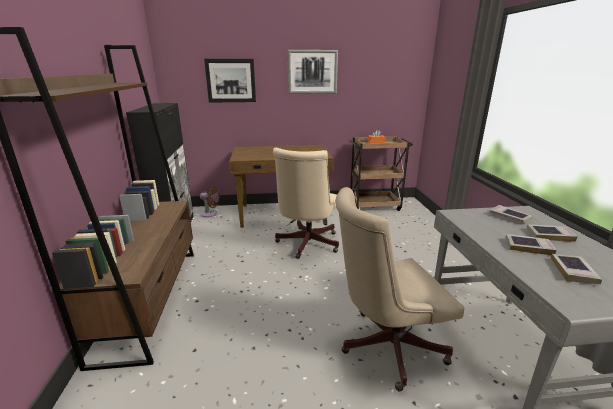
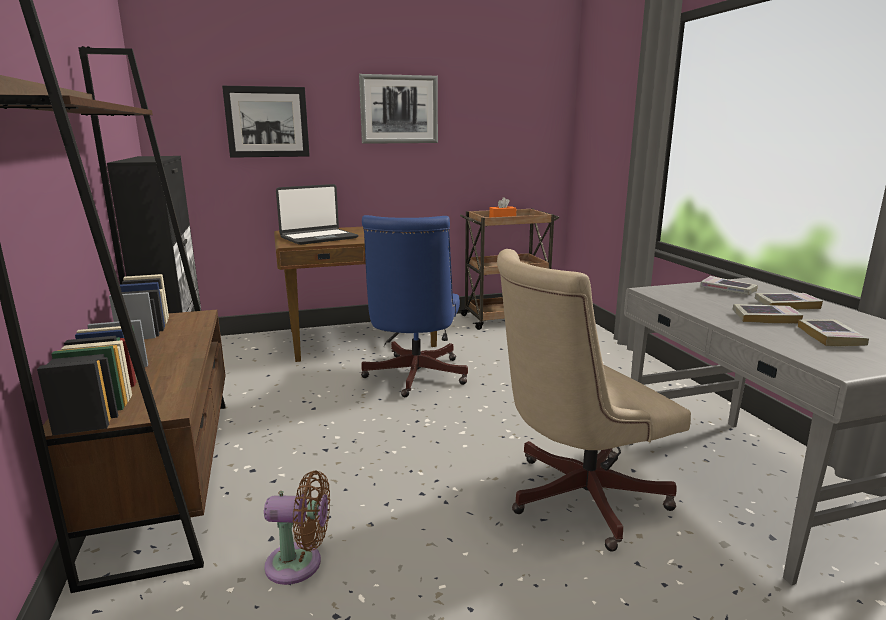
camera: 10 degrees left, 5 degrees down
brown fan [200,186,220,217] -> brown fan moved to [264,471,330,585]
beige office chair [273,148,339,259] -> blue office chair [361,215,468,397]
none -> laptop [276,184,359,245]

